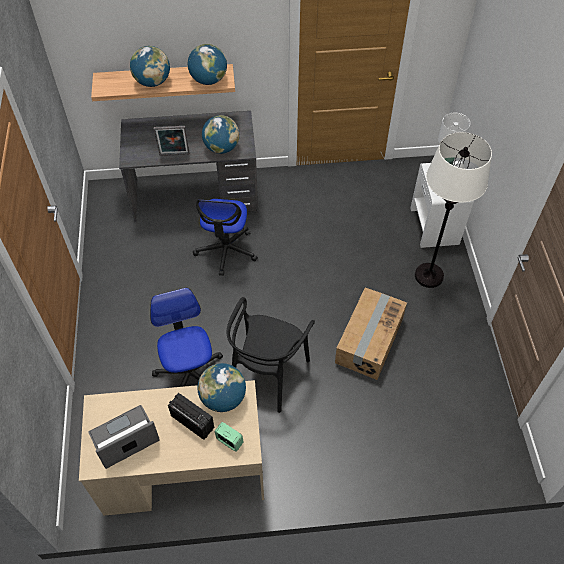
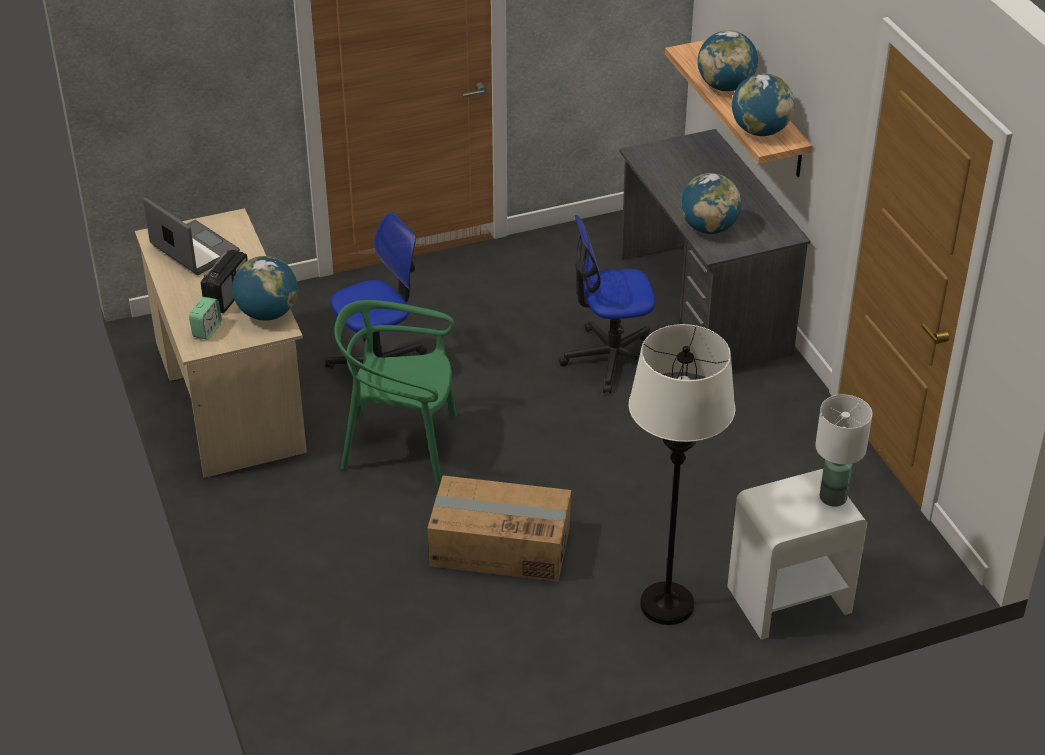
camera: 75 degrees right, 15 degrees down
picture frame [154,126,189,156] -> none
black chair [227,297,315,413] -> green chair [334,300,457,485]

